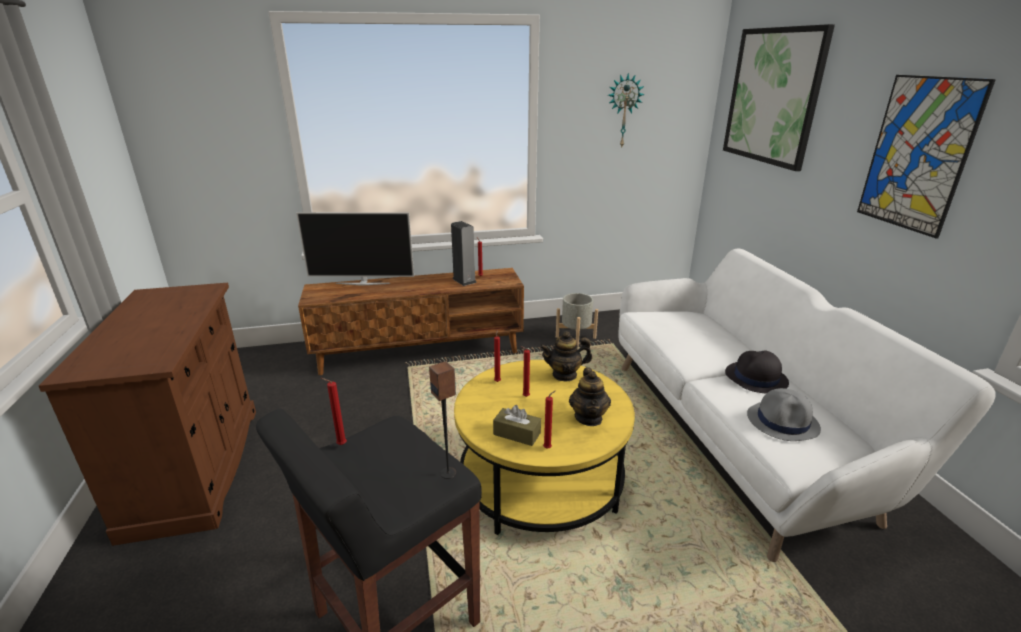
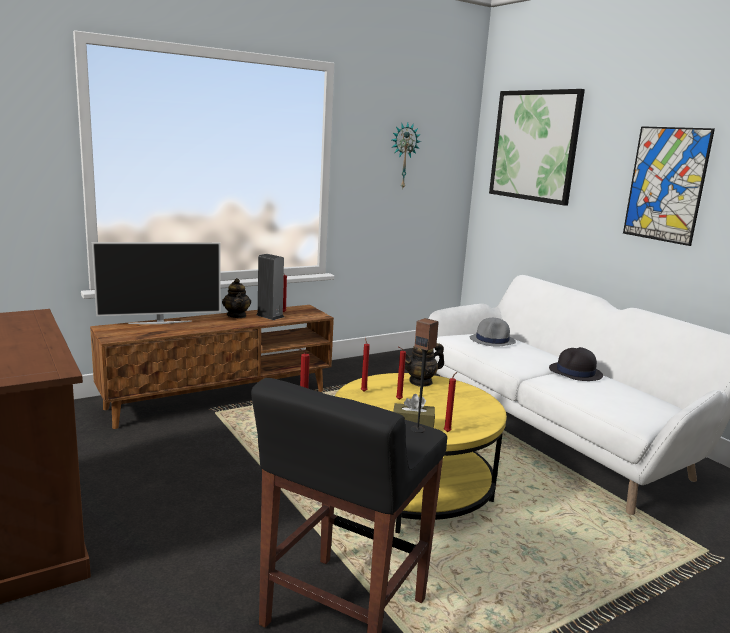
camera: 20 degrees left, 10 degrees down
grey planter [556,293,598,347] -> none
teapot [569,368,611,426] -> teapot moved to [222,278,251,318]
grey hat [747,388,821,441] -> grey hat moved to [469,318,516,347]

